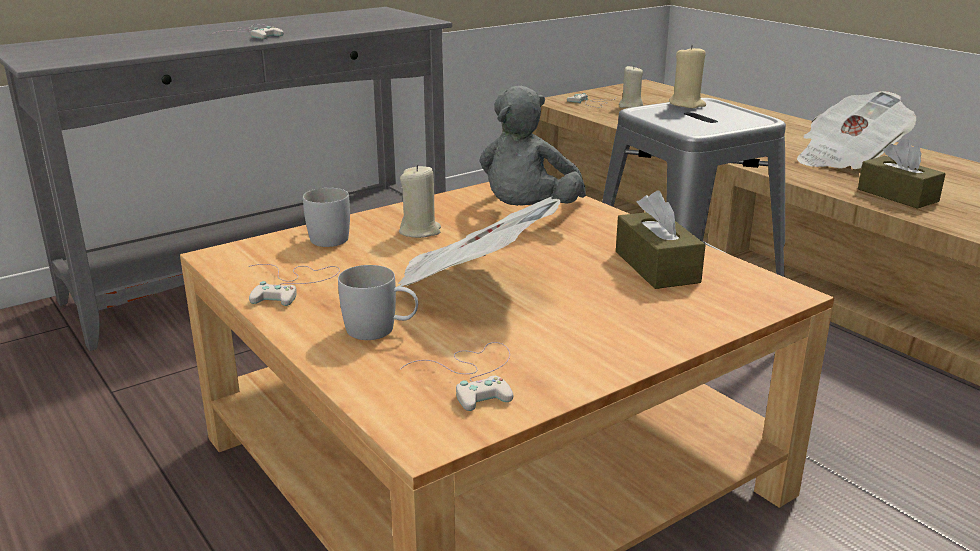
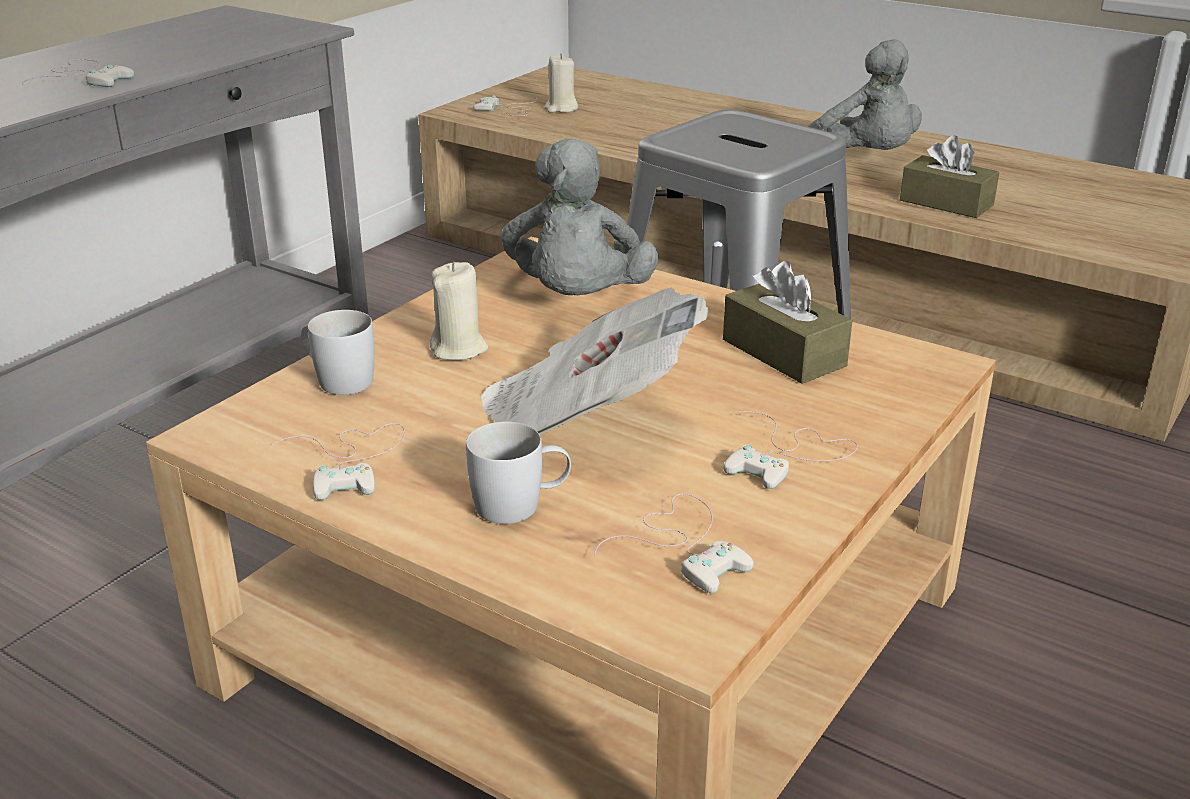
camera: 20 degrees left, 5 degrees up
beige candle [669,45,706,108] -> none
newspaper [797,91,916,169] -> grey plush toy [808,39,922,150]
none -> white game controller [724,411,858,489]

